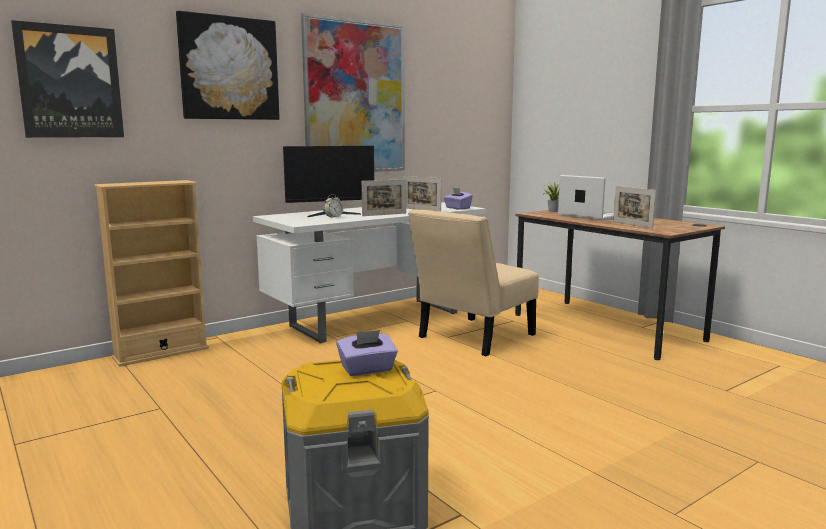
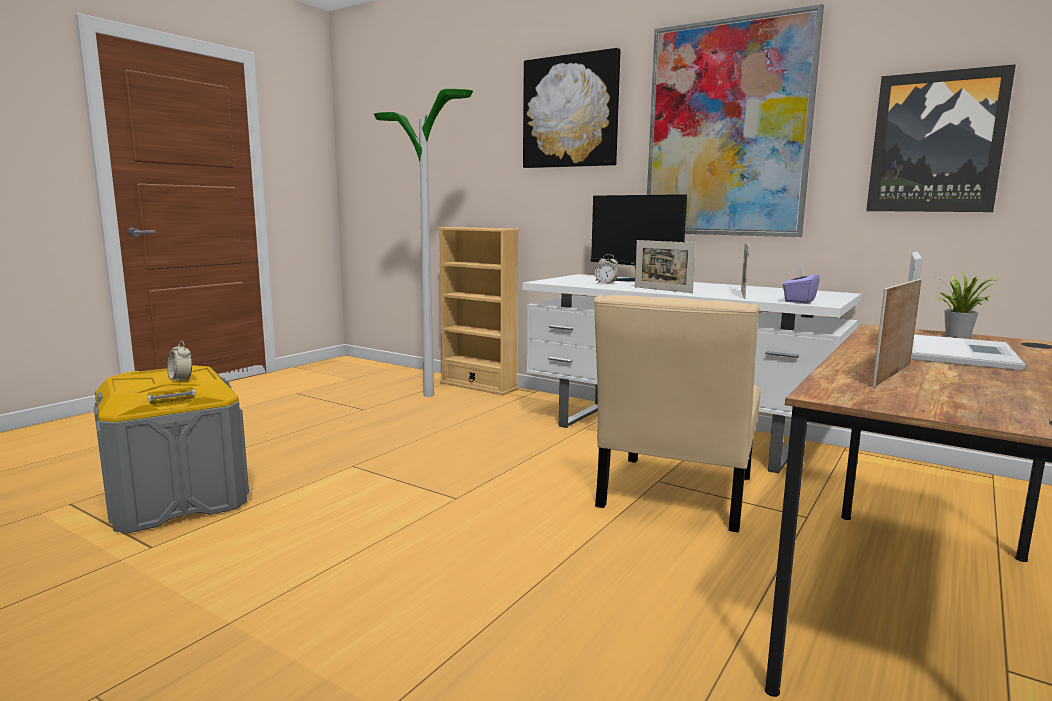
camera: 70 degrees right, 0 degrees up
picture [11,20,124,138] -> picture moved to [866,64,1016,212]
purple tissue box [336,330,398,376] -> alarm clock [167,341,192,383]
beige chair [408,209,539,356] -> beige chair turned 90 degrees counterclockwise [594,295,760,533]
none -> floor lamp [374,89,473,397]

